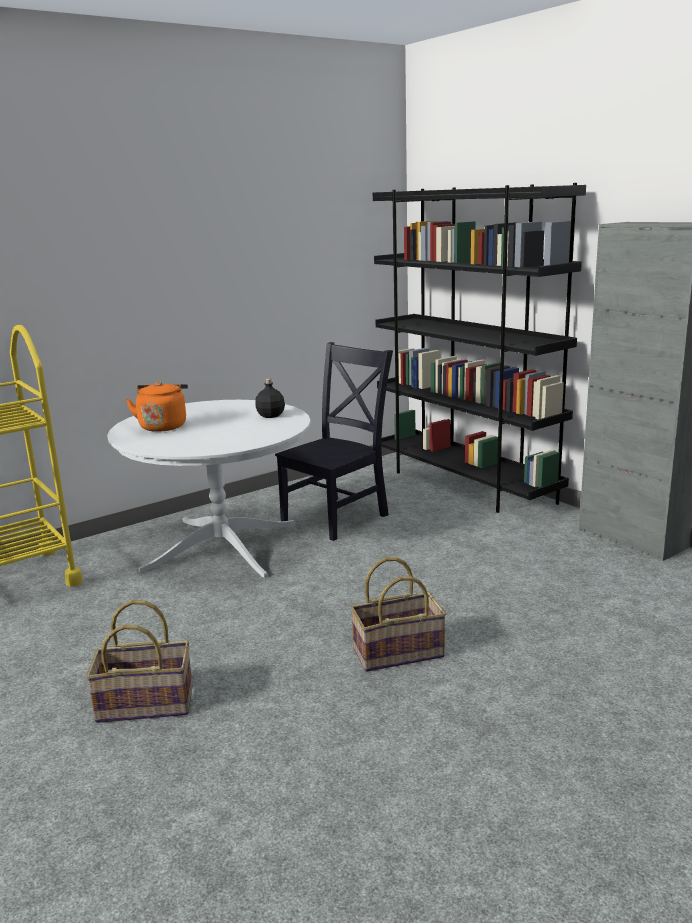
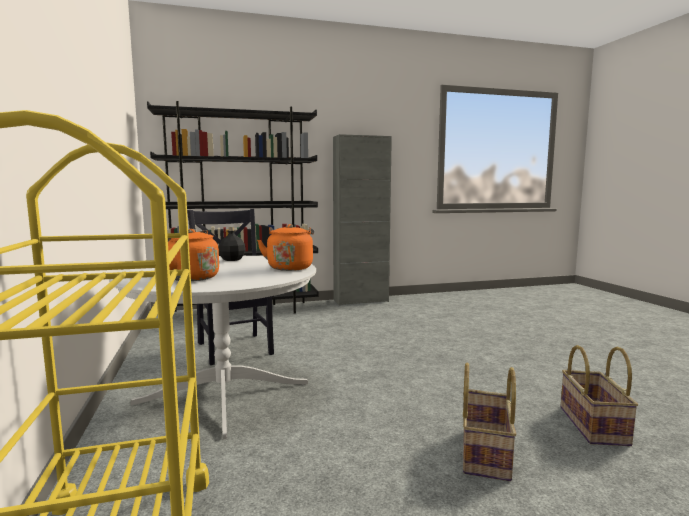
camera: 70 degrees left, 10 degrees down
basket [350,557,446,672] -> basket moved to [560,345,638,446]
none -> orange kettle [257,224,314,271]

